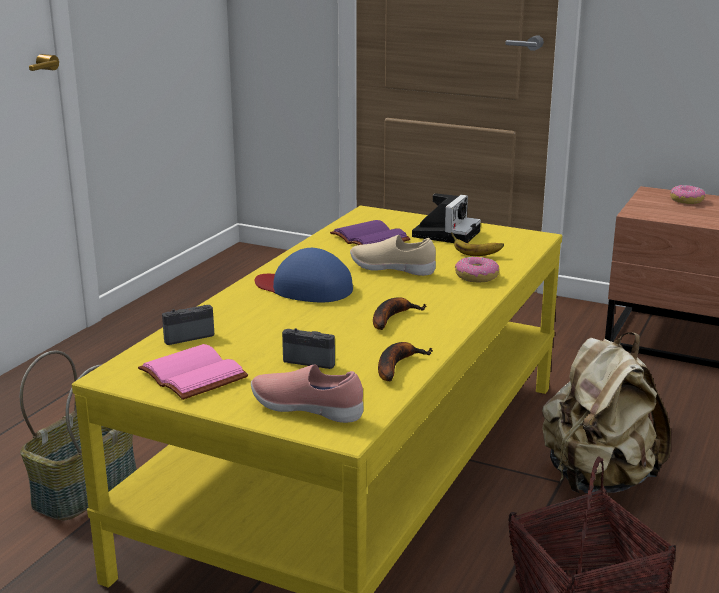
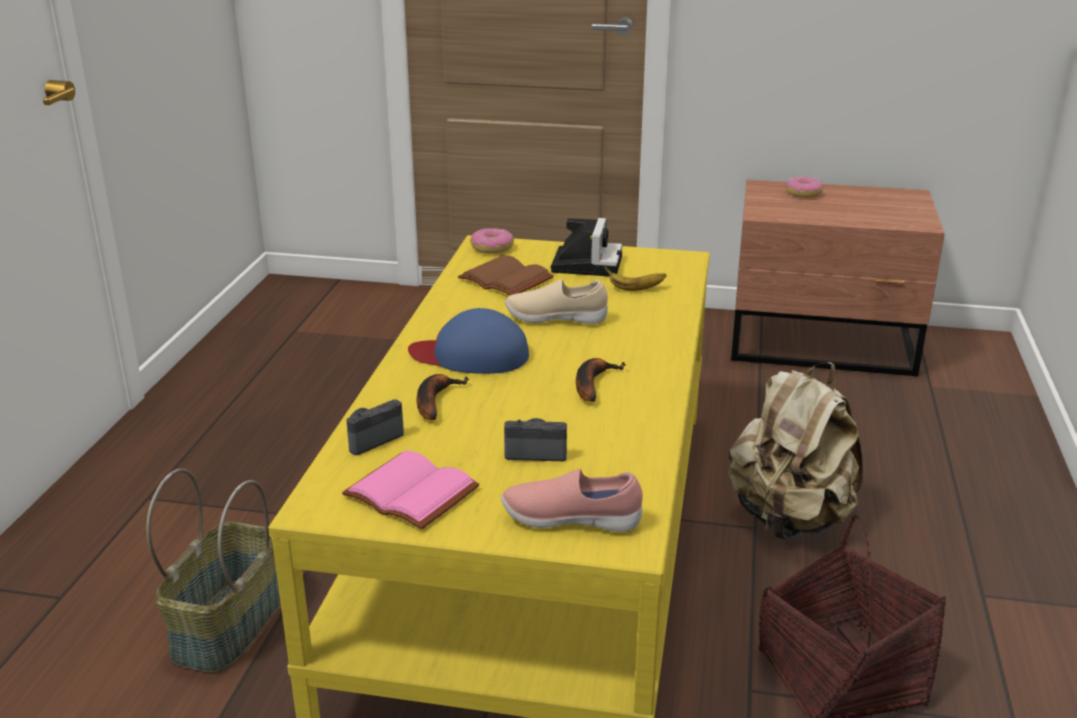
camera: 15 degrees left, 5 degrees up
purple book [330,220,411,245] -> brown book [458,255,554,295]
banana [378,342,433,381] -> banana moved to [417,374,469,420]
donut [455,257,499,283] -> donut moved to [470,228,514,254]

